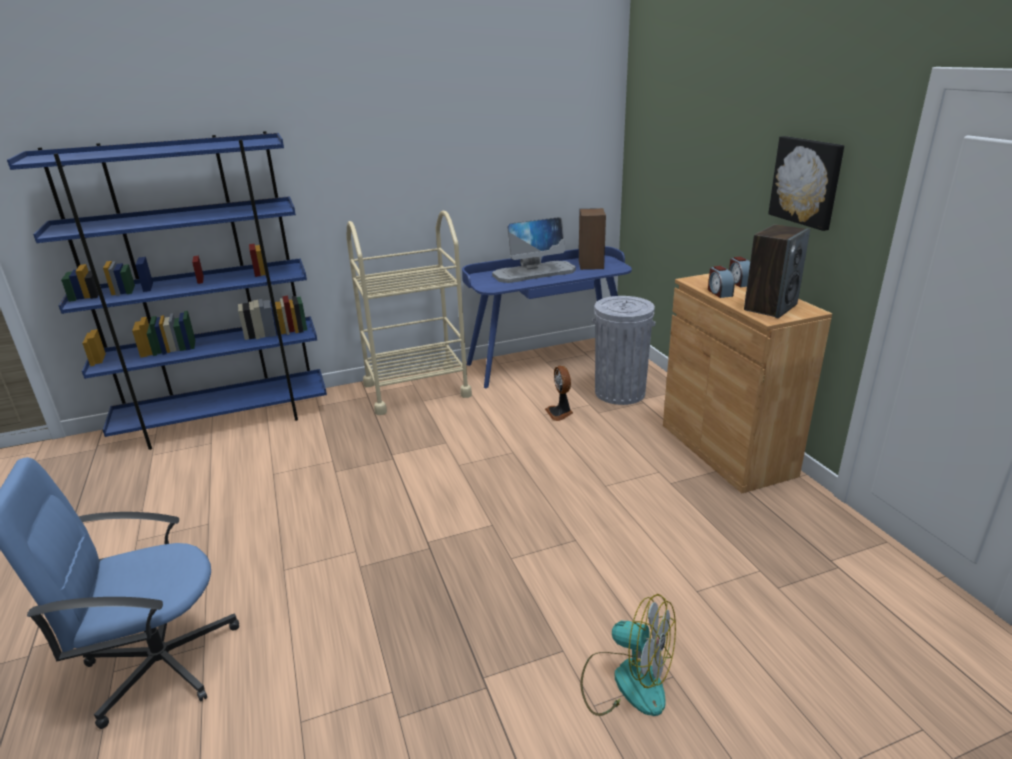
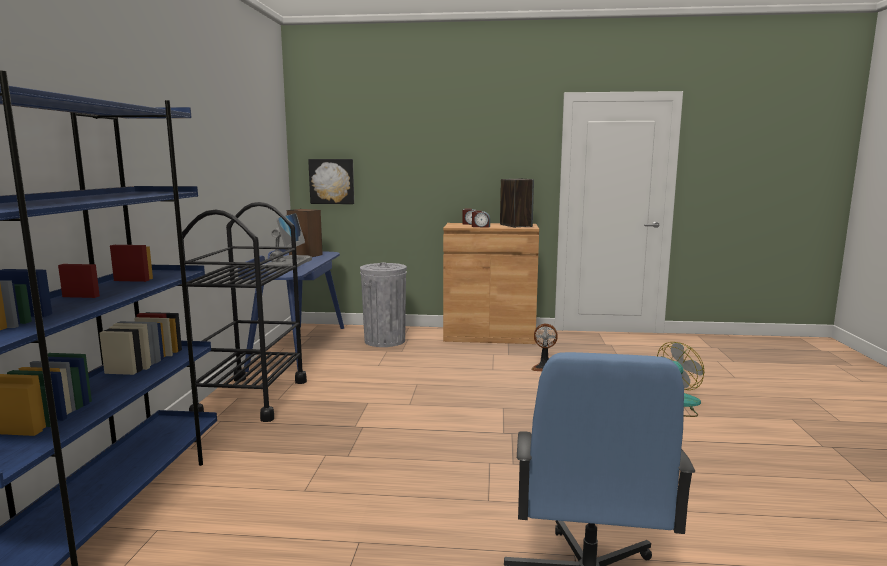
camera: 65 degrees left, 15 degrees down
beige cart [347,210,472,415] -> black cart [178,202,307,422]
fan [545,366,573,421] -> fan moved to [531,324,558,371]
picture [768,136,844,231] -> picture moved to [308,159,354,204]

